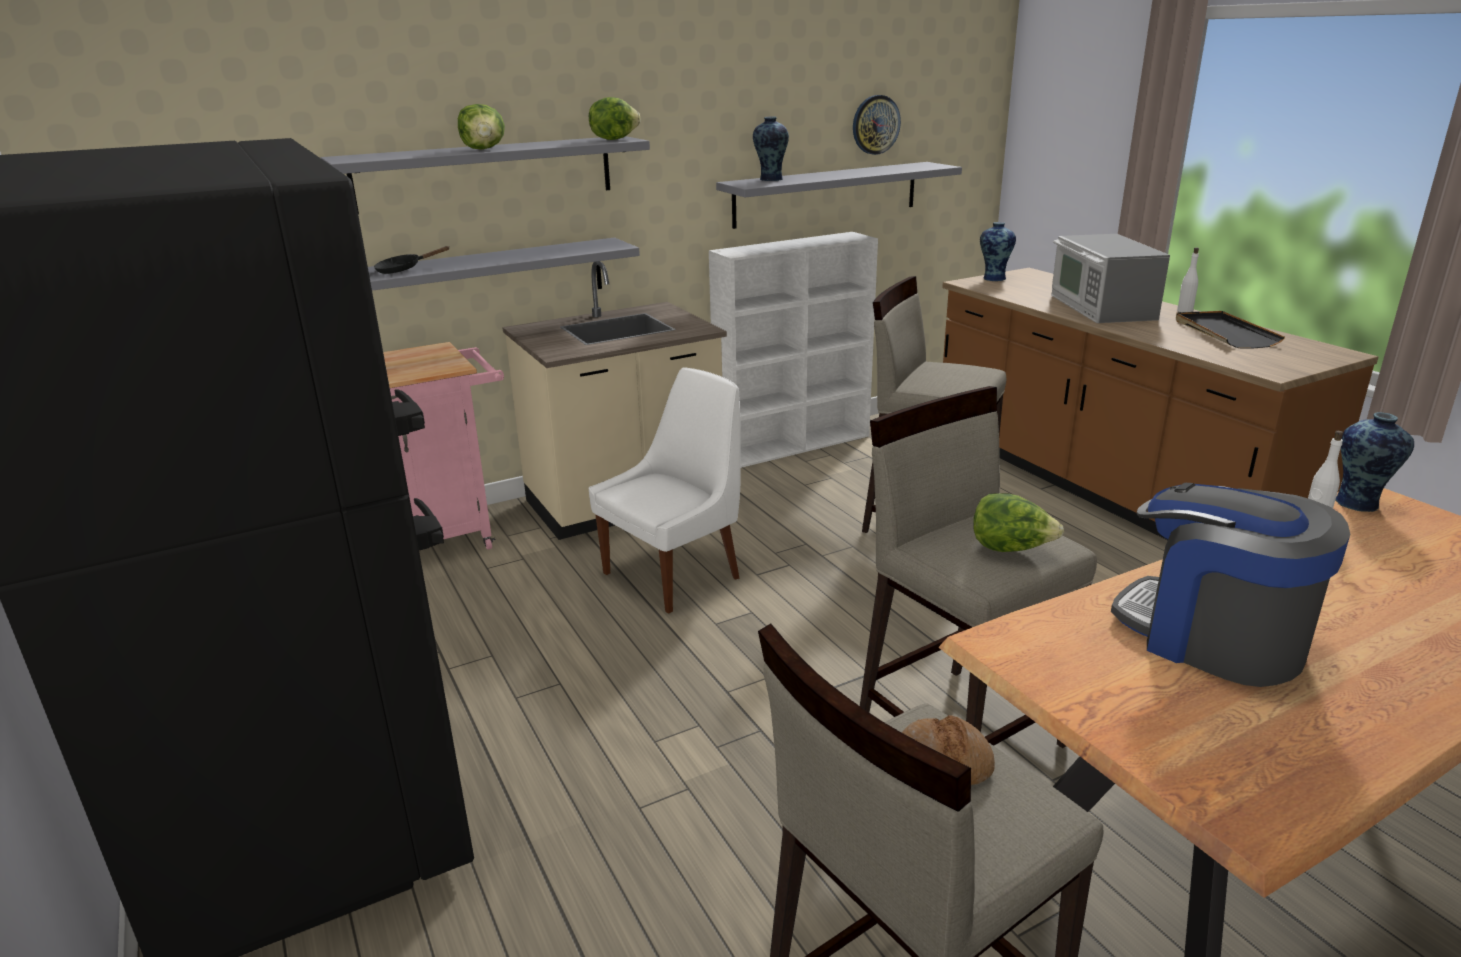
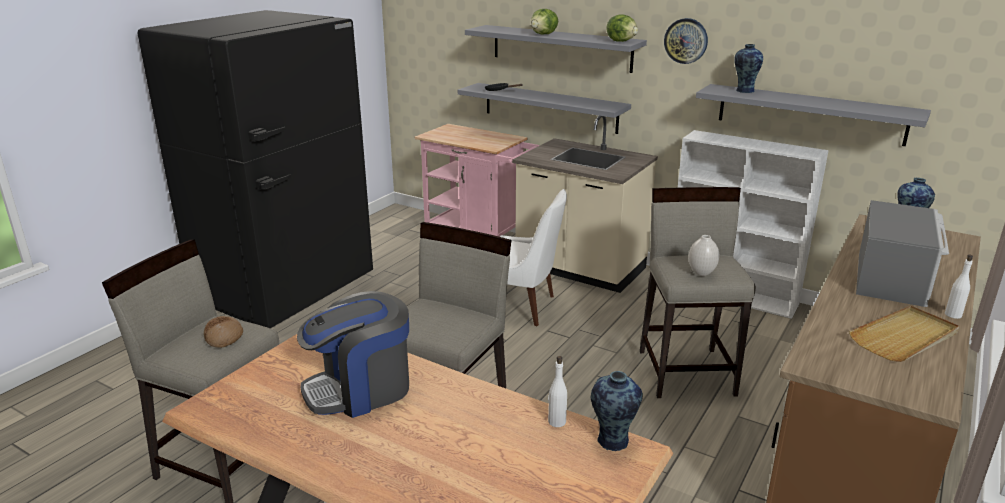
camera: 60 degrees right, 0 degrees up
wall clock [853,95,901,155] -> wall clock moved to [664,18,708,64]
lettuce [973,494,1064,552] -> none
microwave [1051,234,1170,323] -> microwave turned 150 degrees clockwise [856,200,949,307]
coffee machine [1111,483,1350,687] -> coffee machine turned 135 degrees counterclockwise [297,291,409,418]
black tray [1176,311,1285,348] -> beige tray [849,306,959,362]
none -> white vase [689,235,719,276]

